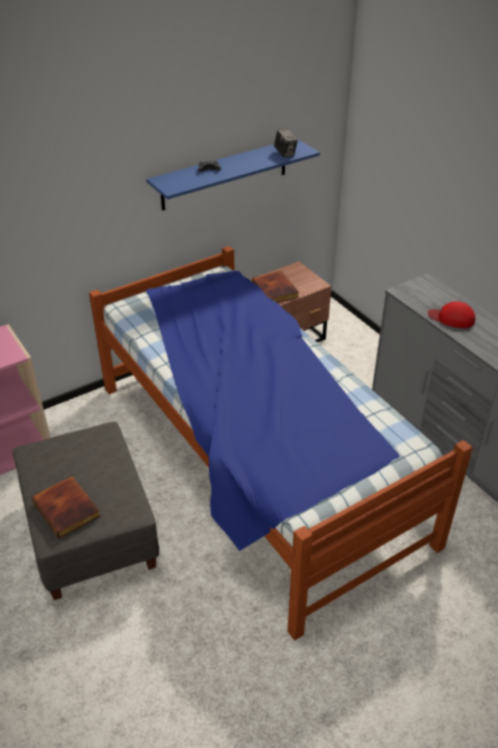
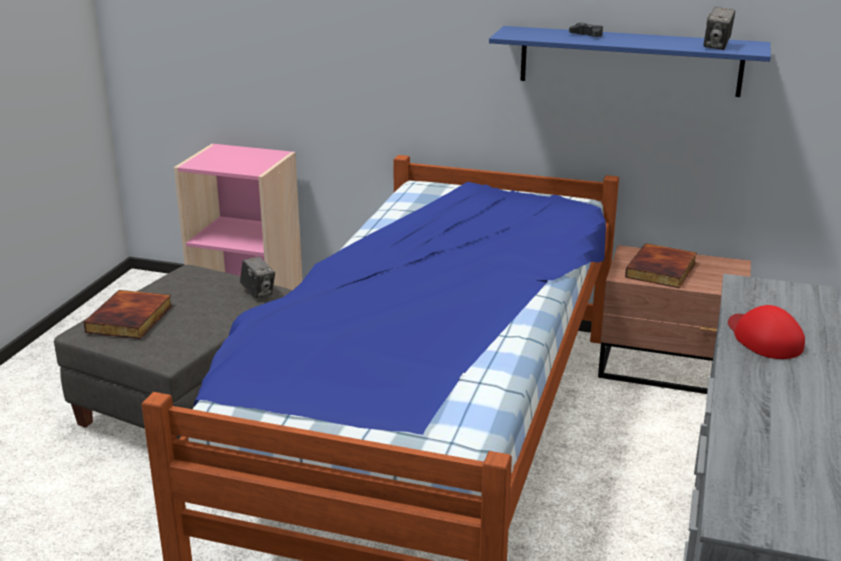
camera: 50 degrees right, 15 degrees down
none -> camera [240,256,275,298]

